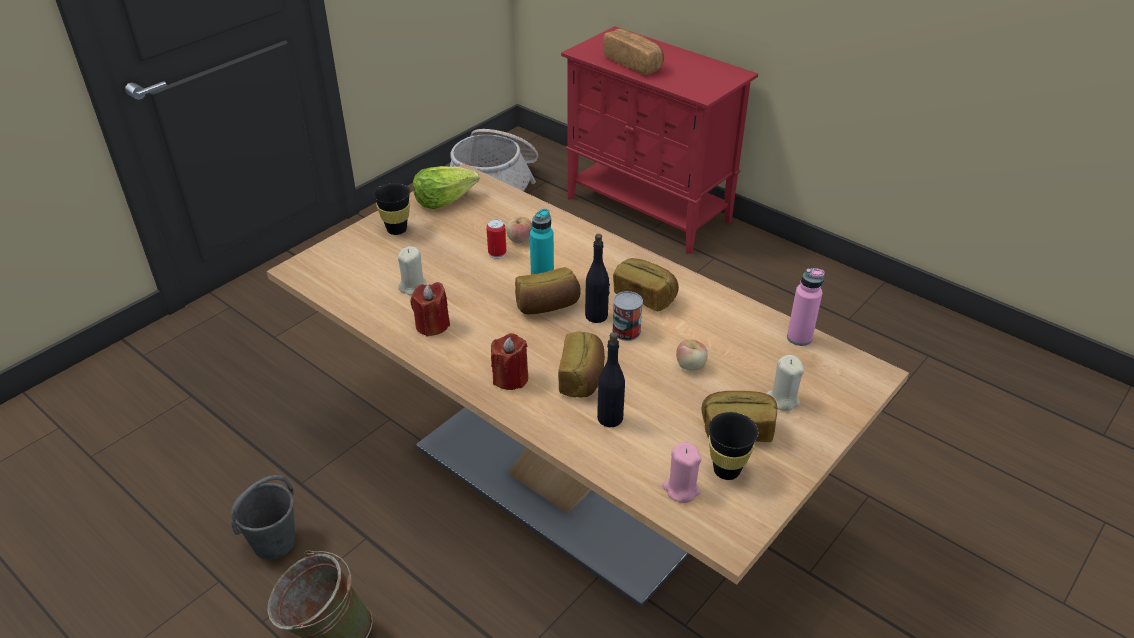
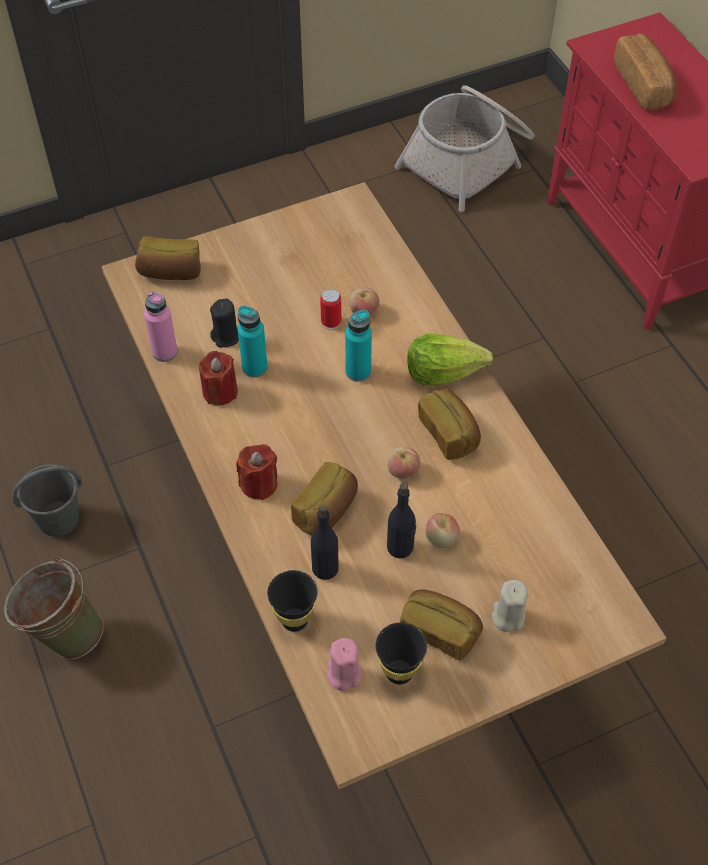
camera: 25 degrees right, 15 degrees up
black cup [373,183,410,235] -> black cup moved to [267,570,318,632]
beige candle [398,246,427,295] -> black candle [210,299,239,347]
lettuce [413,166,479,209] -> lettuce moved to [408,334,493,386]
bread [515,267,581,315] -> bread moved to [135,236,201,280]
black bottle [585,234,610,323] -> black bottle moved to [387,483,416,558]
can [612,291,643,341] -> apple [388,447,420,479]
pink bottle [787,268,825,346] -> pink bottle moved to [144,291,178,362]
none -> turquoise bottle [238,306,268,377]

